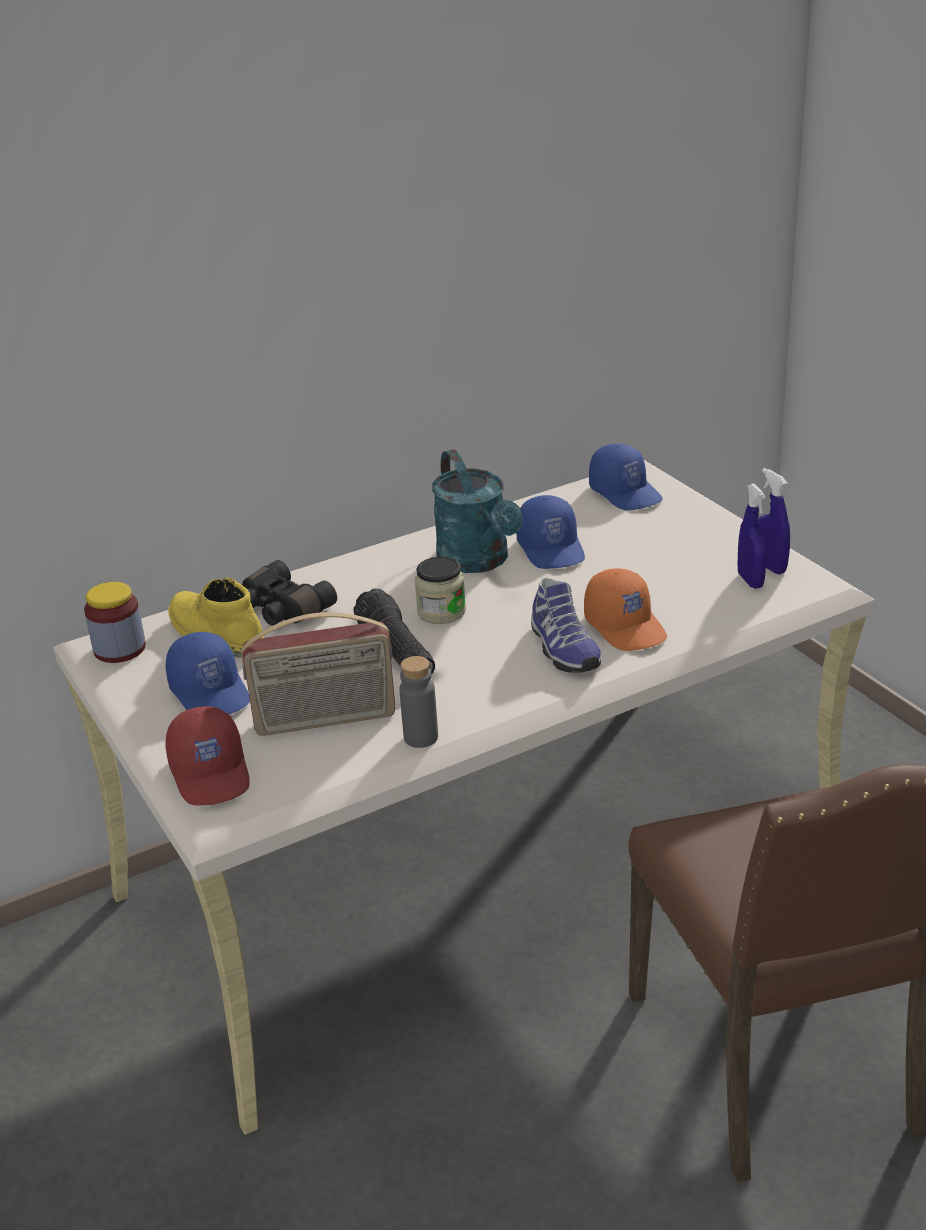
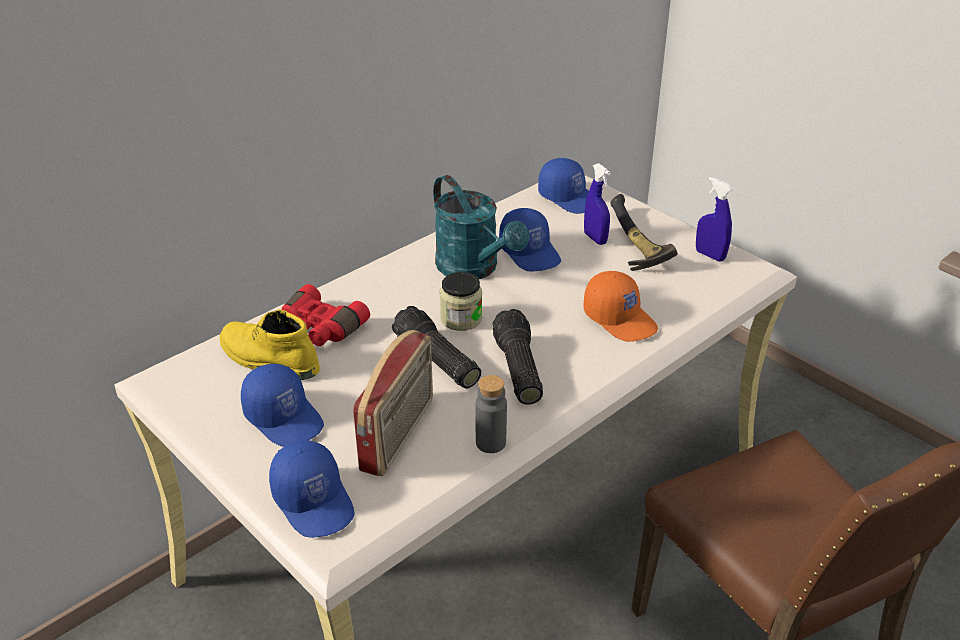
camera: 15 degrees left, 5 degrees up
jar [84,582,146,663] -> none
red cap [165,706,249,806] -> blue cap [269,440,355,538]
radio [241,612,395,736] -> radio turned 45 degrees counterclockwise [353,330,433,476]
black binoculars [242,560,337,626] -> red binoculars [281,284,370,346]
shoe [531,577,601,673] -> none
blue spray bottle [738,484,766,589] -> blue spray bottle moved to [584,163,610,245]
none -> flashlight [493,309,543,405]
none -> hammer [610,194,678,271]

